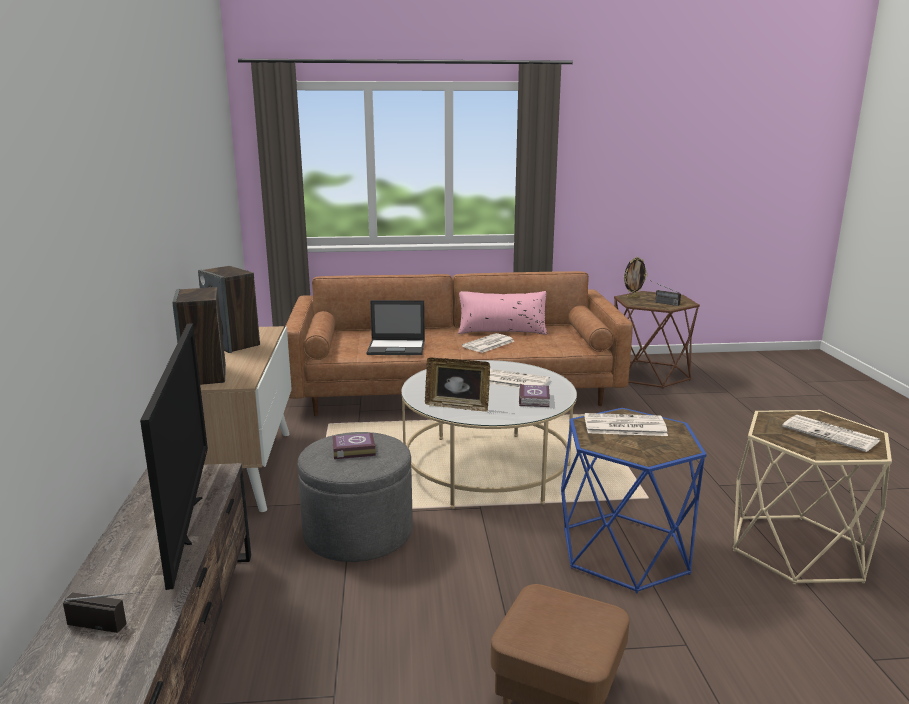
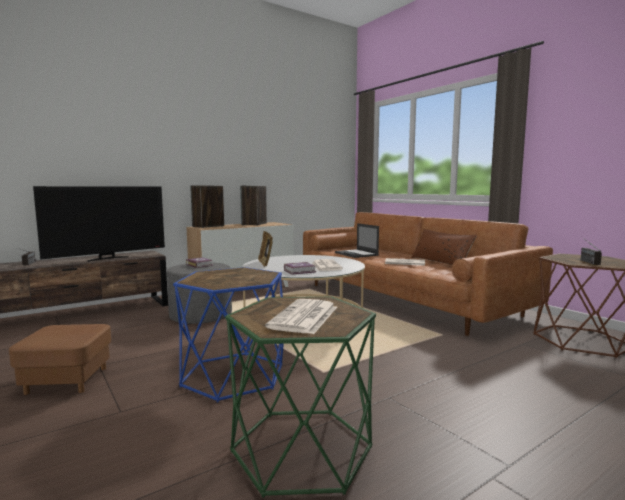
camera: 60 degrees right, 10 degrees down
pink pillow [458,291,547,335] -> brown pillow [411,229,477,265]
newspaper [584,413,668,436] -> none
picture frame [623,257,648,298] -> none
beige side table [733,410,892,585] -> green side table [225,297,376,498]

